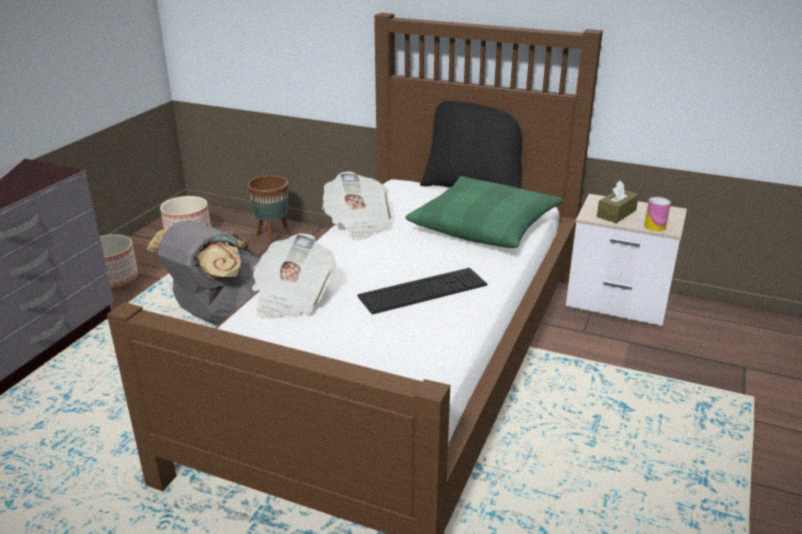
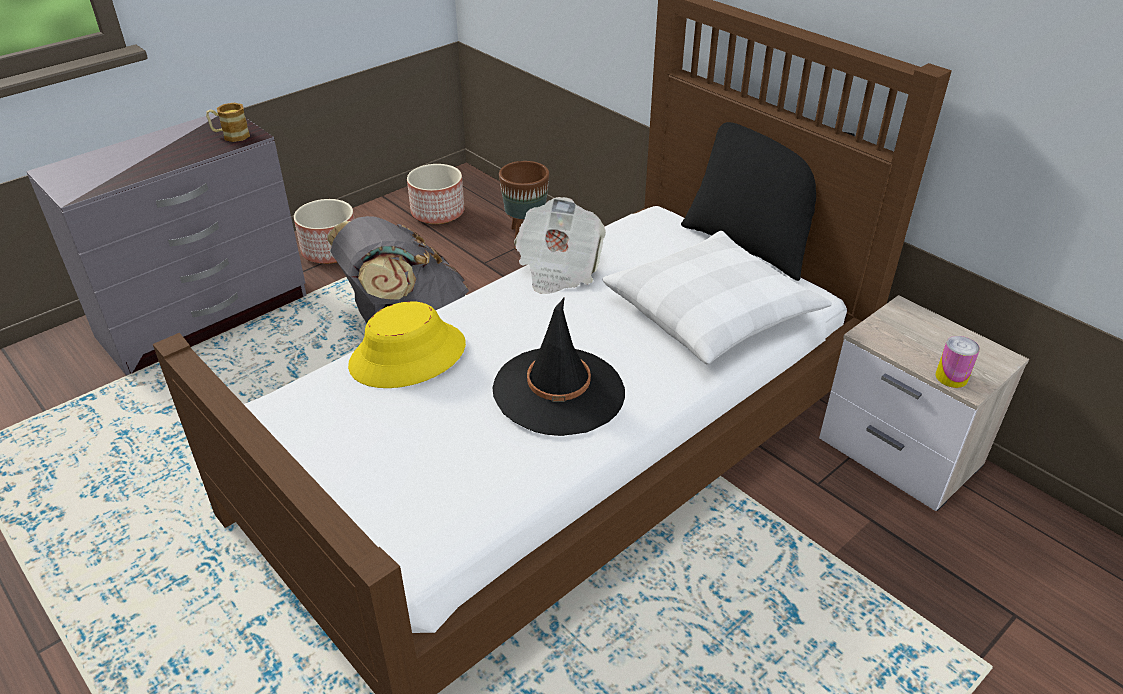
camera: 25 degrees right, 10 degrees up
newspaper [252,233,336,319] -> yellow hat [348,301,466,388]
keyboard [358,268,487,314] -> black hat [492,297,625,436]
green pillow [405,176,563,248] -> white pillow [603,231,832,365]
brown tissue box [597,180,639,223] -> none
none -> mug [206,103,250,142]

